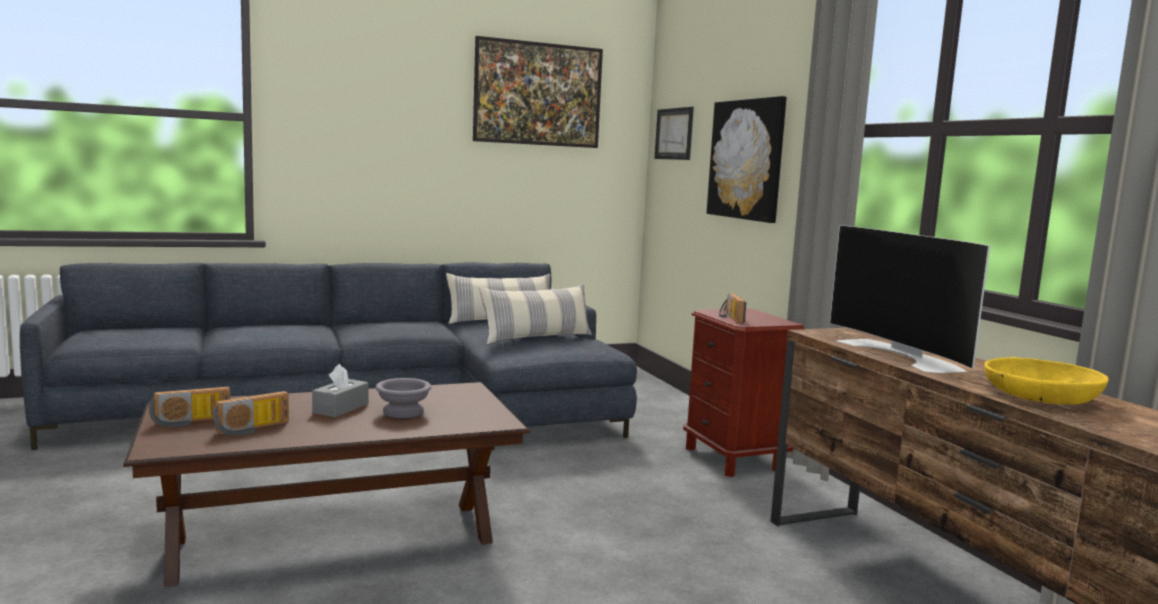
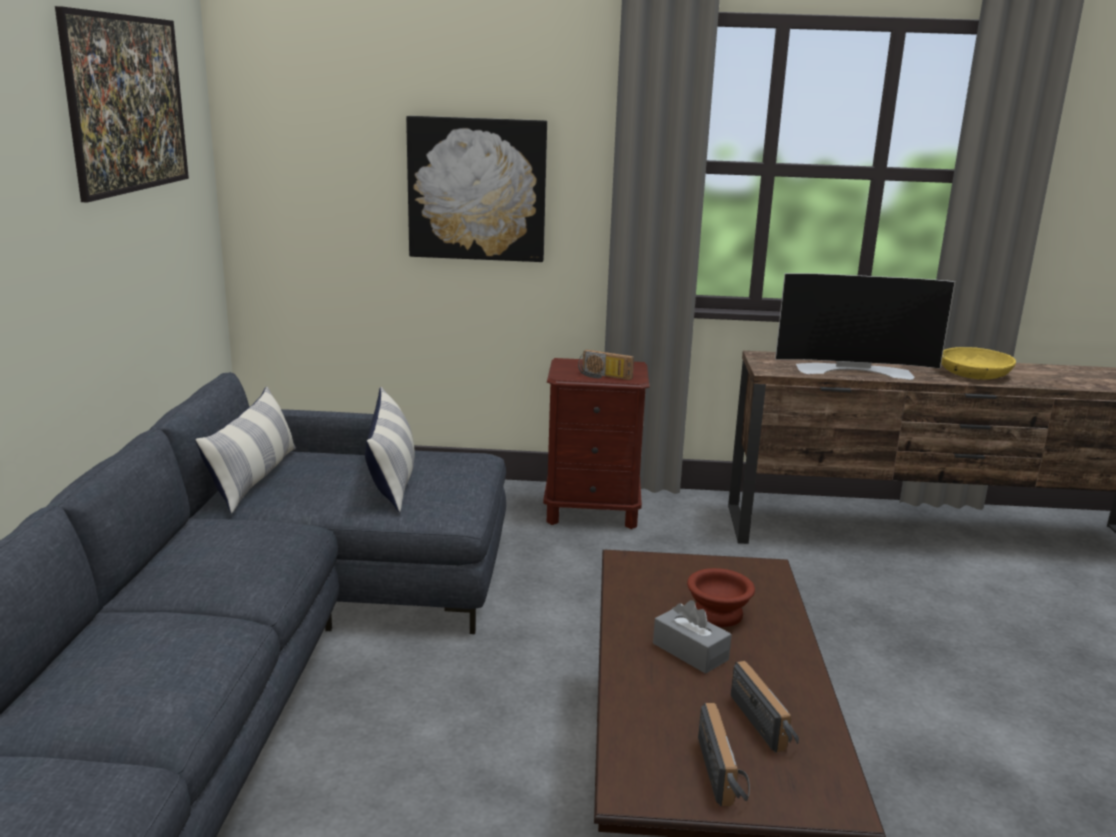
camera: 65 degrees left, 10 degrees up
grey bowl [376,378,431,418] -> brown bowl [687,568,755,627]
picture [654,107,694,160] -> none

